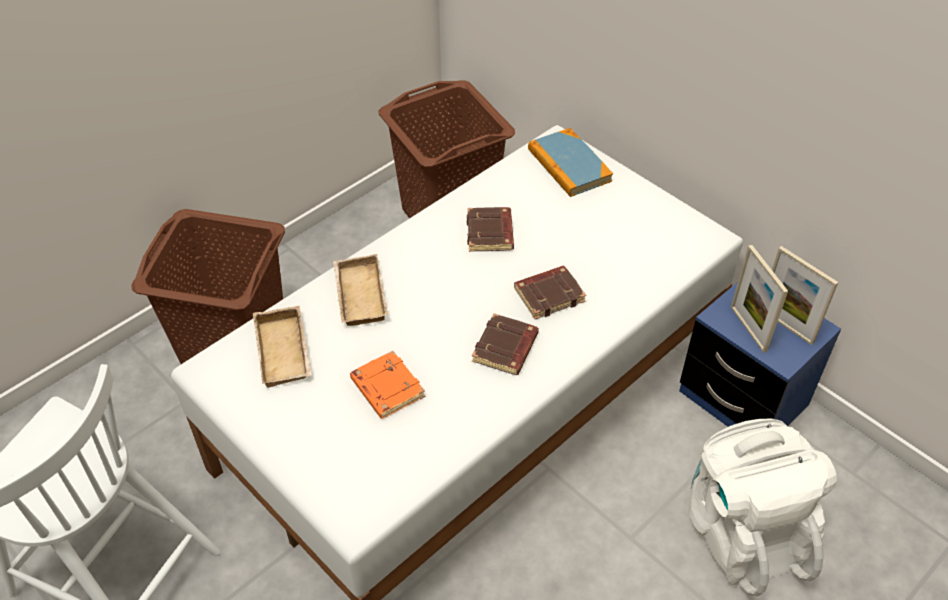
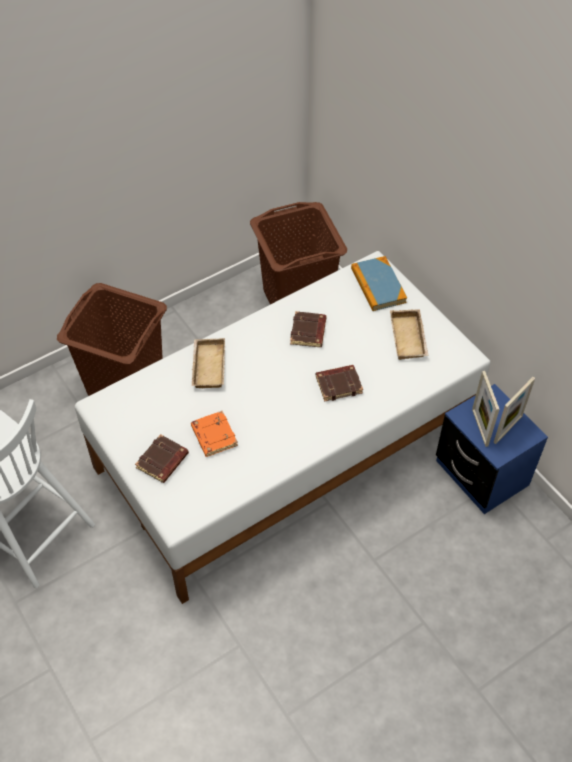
camera: 10 degrees right, 5 degrees up
beige tray [253,306,312,388] -> beige tray moved to [390,309,429,360]
brown book [472,313,539,375] -> brown book moved to [135,434,189,483]
white backpack [690,419,837,596] -> none
picture frame [772,246,838,345] -> picture frame turned 105 degrees counterclockwise [493,377,535,444]

